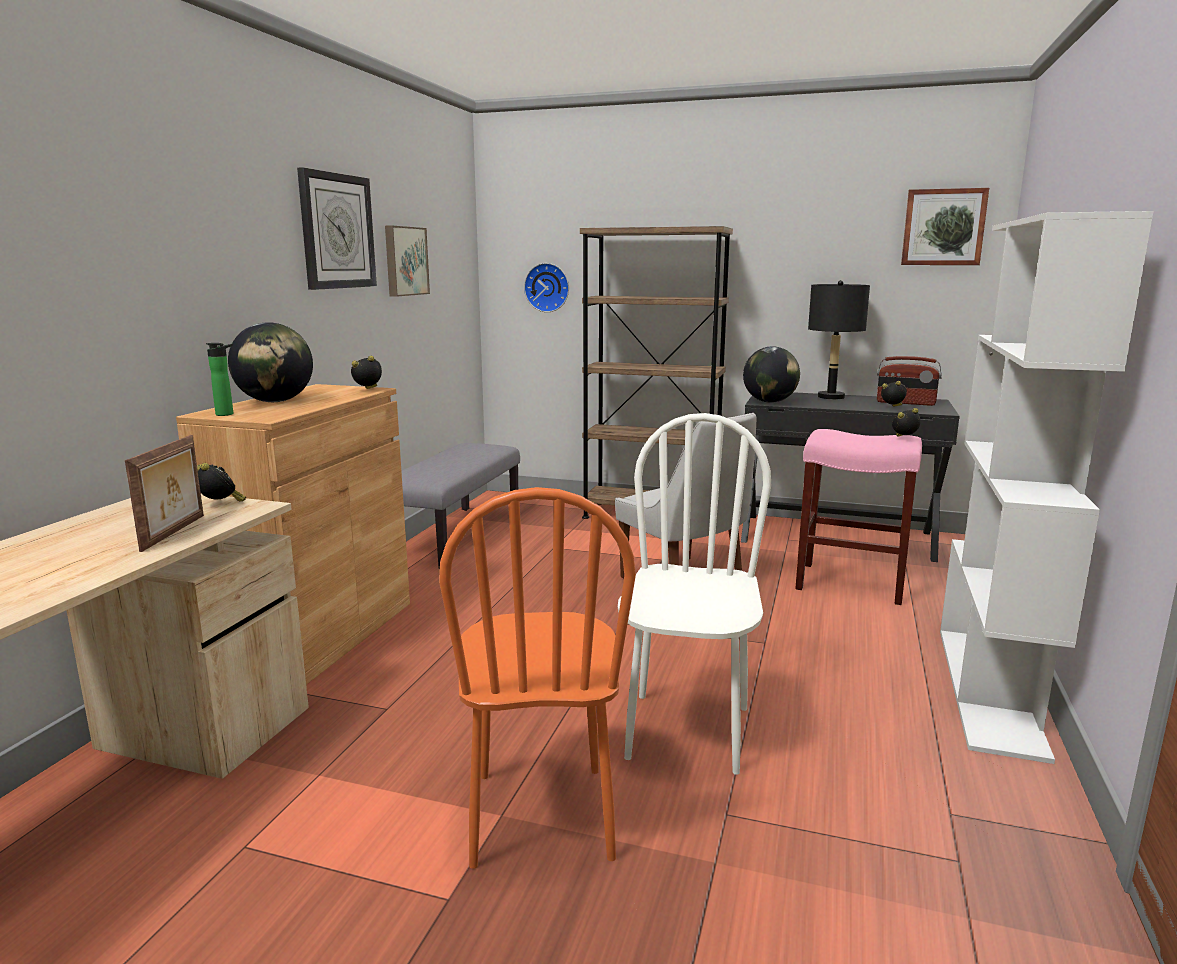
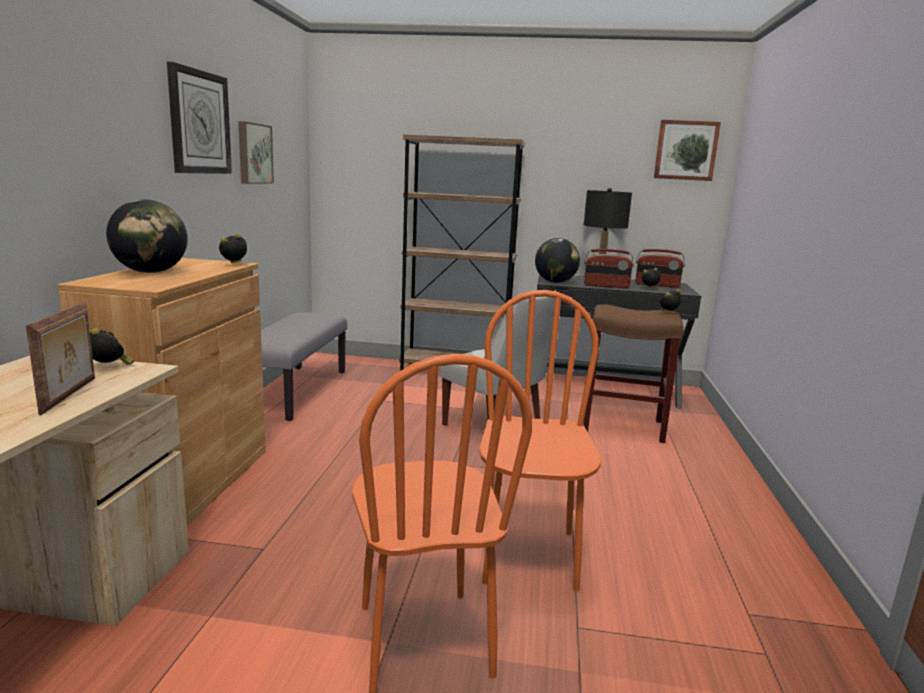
camera: 10 degrees left, 0 degrees up
bottle [206,343,233,416] -> none
wall clock [524,263,569,312] -> none
white chair [618,413,771,775] -> orange chair [479,290,602,592]
pink stool [795,429,922,605] -> brown stool [583,304,683,443]
white bookcase [940,211,1154,764] -> none
none -> radio [584,249,634,288]

